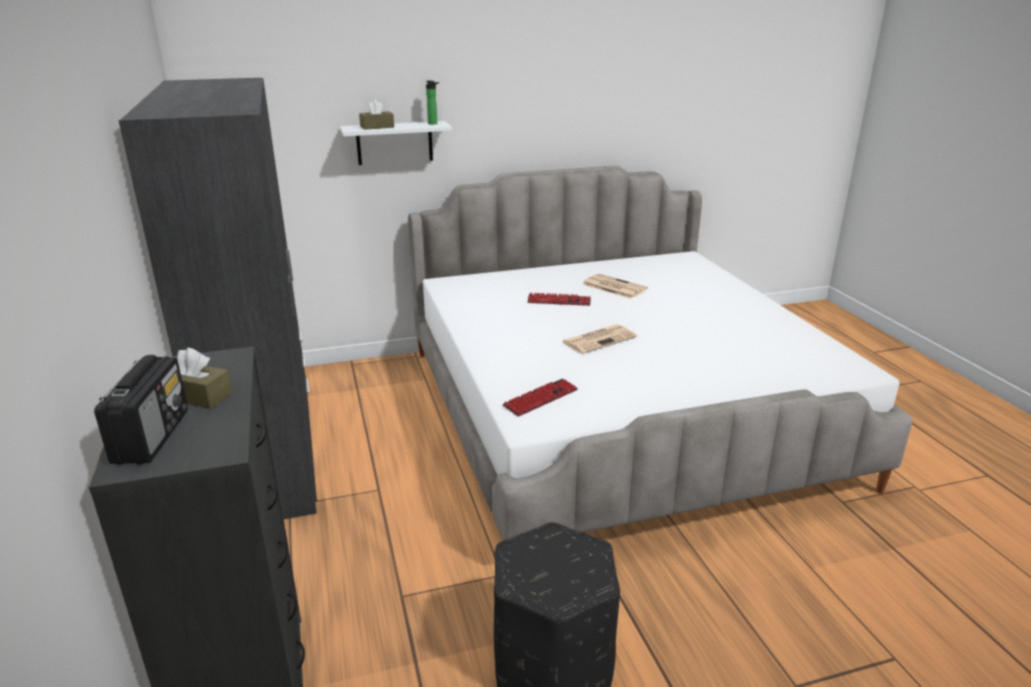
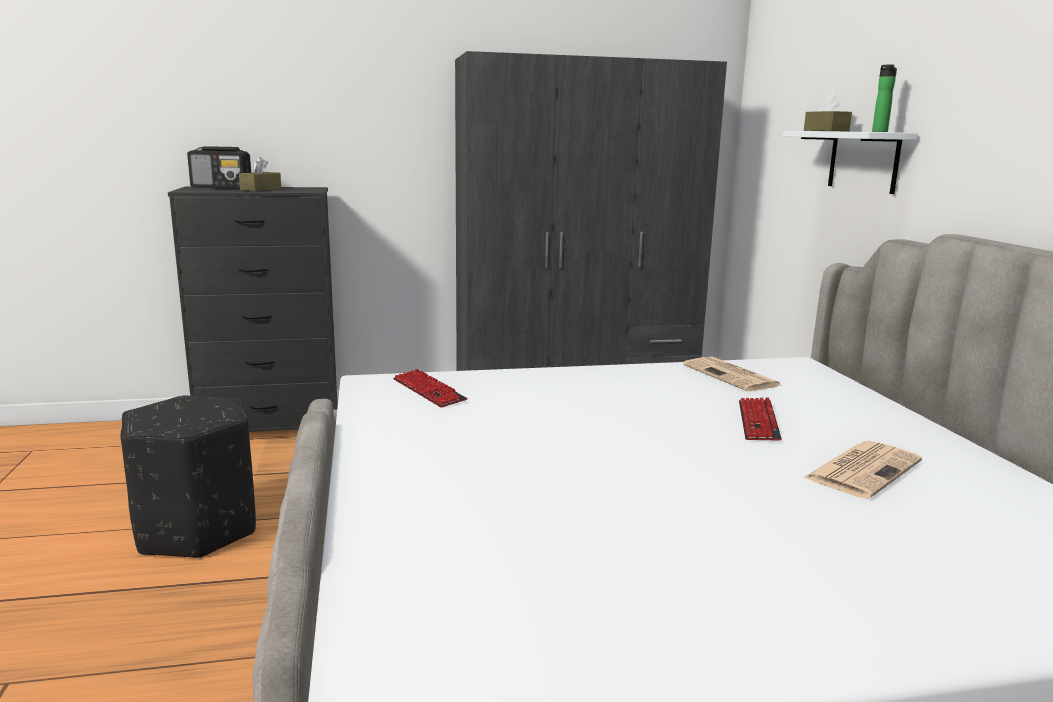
camera: 95 degrees right, 10 degrees down
newspaper [562,324,637,354] -> newspaper moved to [683,357,783,391]

